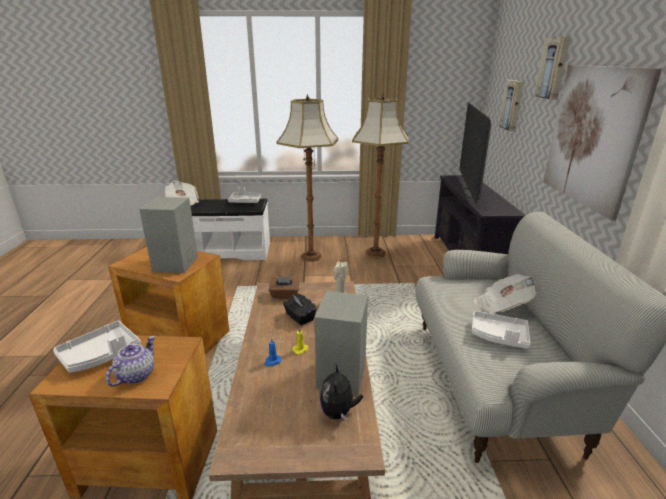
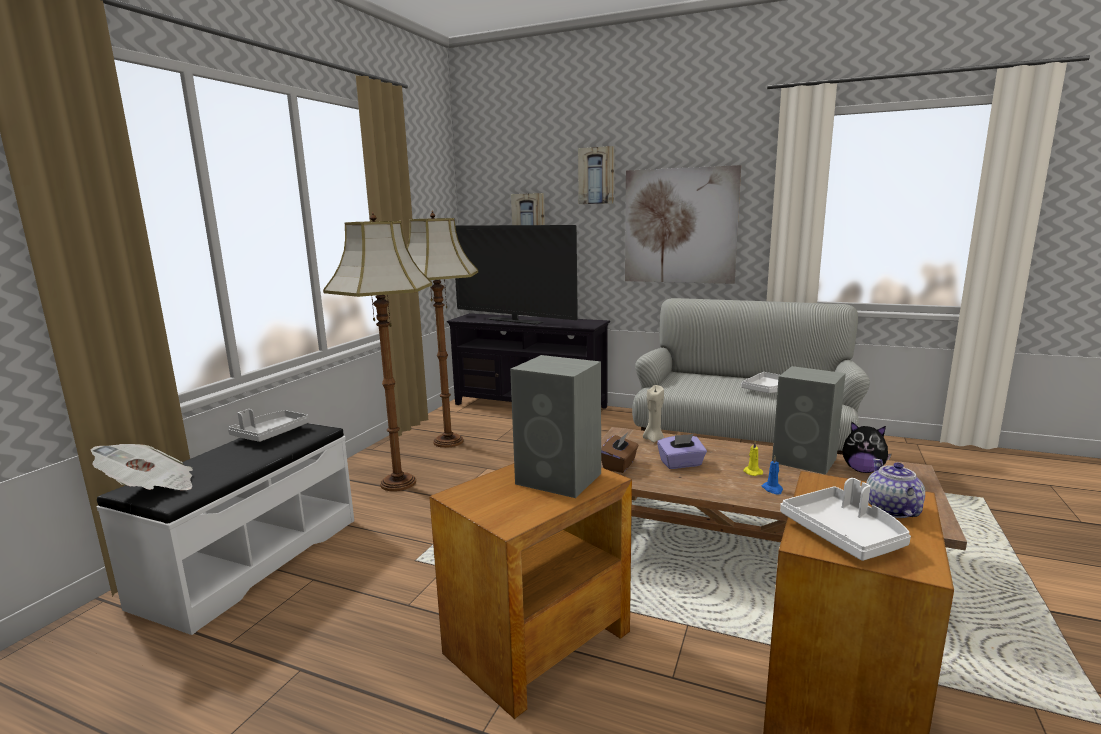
camera: 65 degrees left, 10 degrees down
teapot [106,336,155,387] -> teapot turned 45 degrees clockwise [866,459,925,518]
black tissue box [283,294,317,325] -> purple tissue box [657,434,707,469]
newspaper [473,274,536,314] -> none

